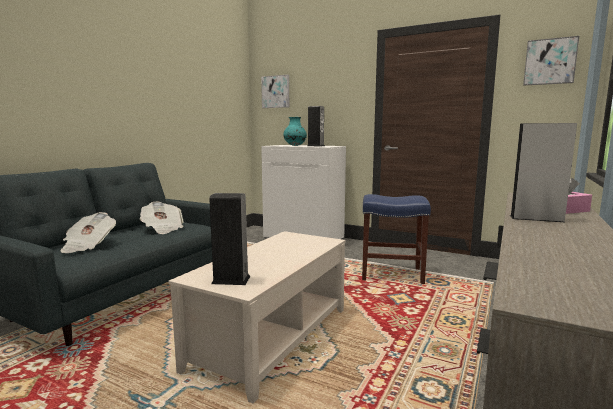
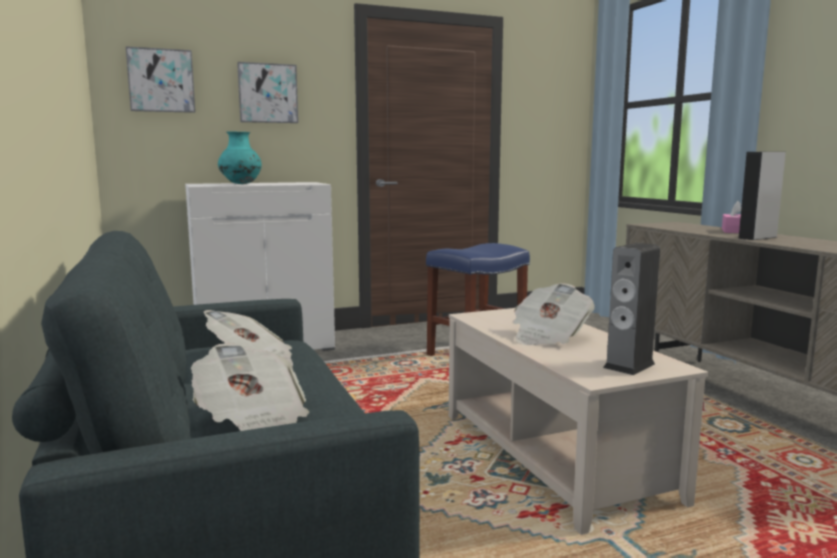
camera: 50 degrees left, 0 degrees up
speaker [307,106,325,146] -> none
picture [523,36,579,86] -> picture moved to [237,62,298,123]
none -> newspaper [512,283,595,345]

